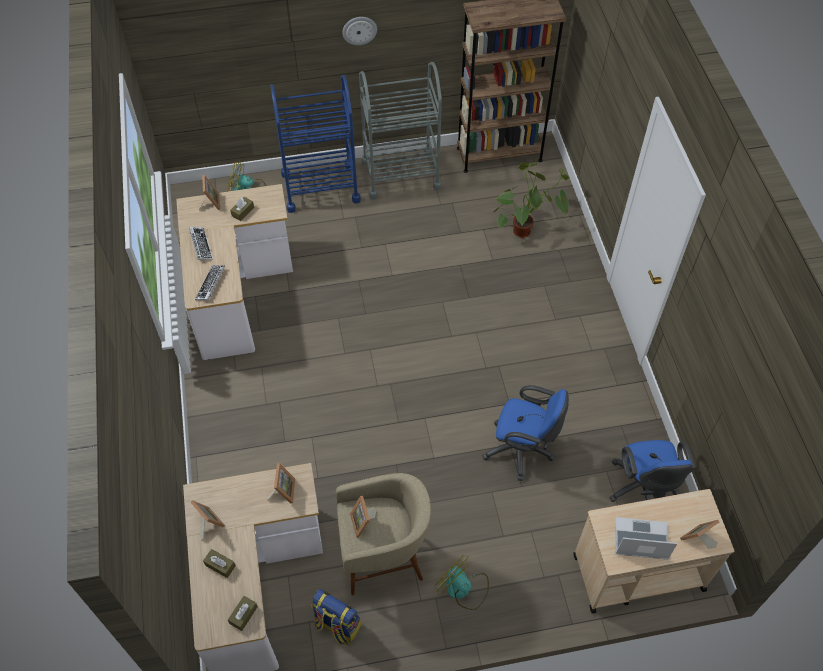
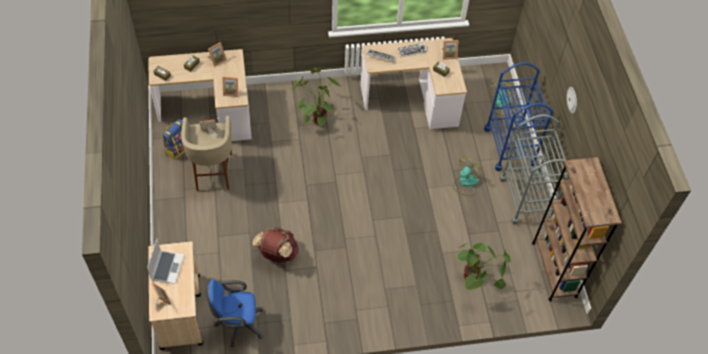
camera: 90 degrees right, 0 degrees up
fan [435,555,489,610] -> fan moved to [453,156,482,196]
blue office chair [482,385,569,481] -> brown backpack [253,227,299,263]
none -> potted plant [292,67,341,125]

